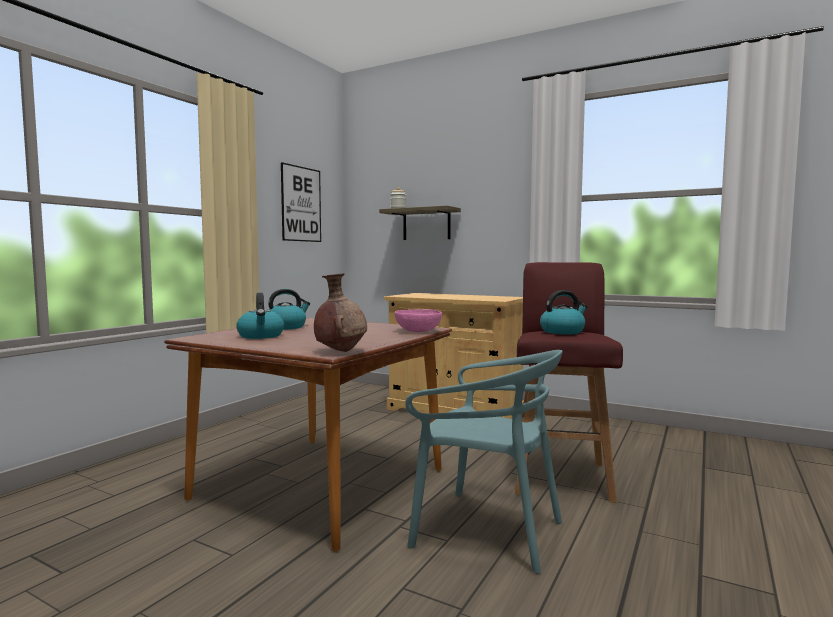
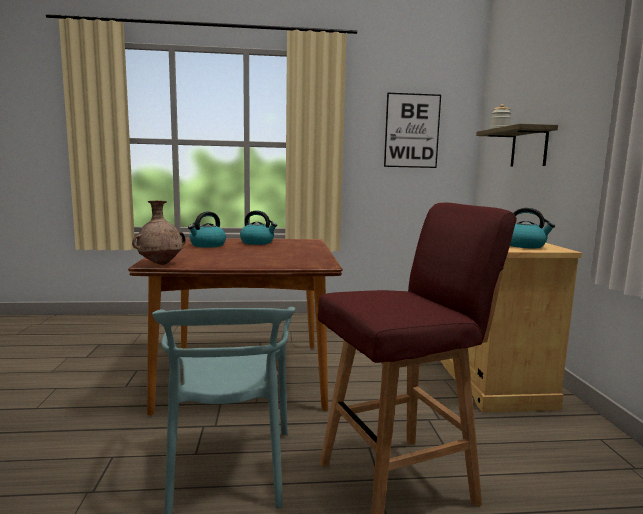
camera: 55 degrees right, 5 degrees up
pink bowl [394,309,442,332] -> none
kettle [540,290,588,334] -> kettle moved to [510,208,555,248]

